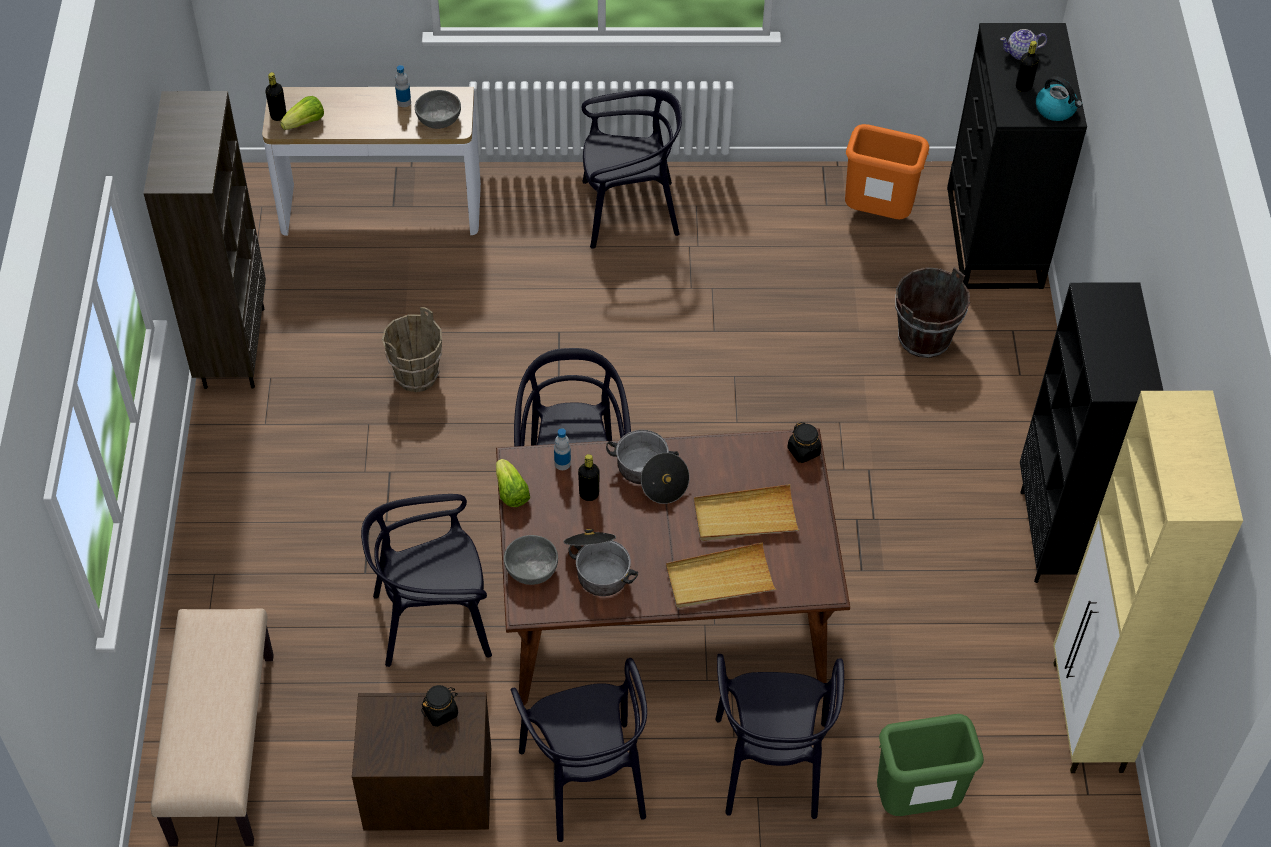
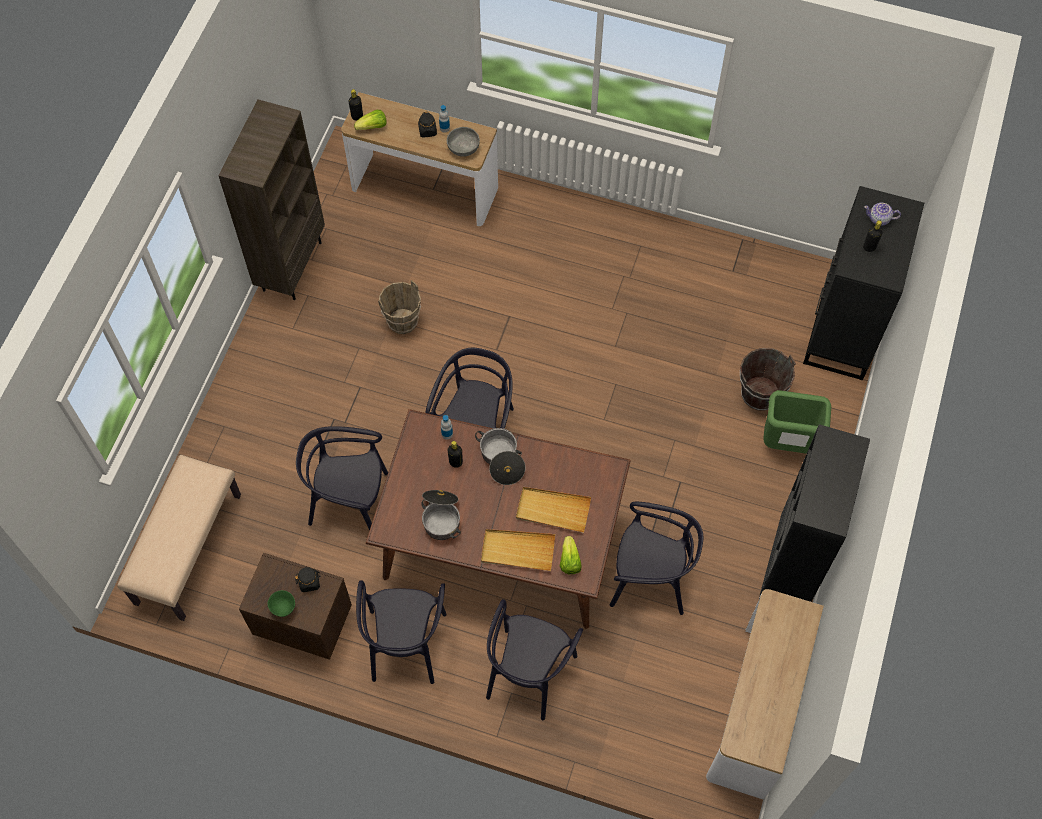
camera: 20 degrees right, 10 degrees up
lettuce [496,459,530,507] -> lettuce moved to [560,536,582,574]
grey bowl [504,535,558,585] -> none
black chair [582,89,682,249] -> black chair moved to [609,502,703,615]
black jar [787,422,821,463] -> black jar moved to [418,112,437,138]
orange trash can [845,124,929,219] -> none
green trash can [877,714,984,816] -> green trash can moved to [763,390,831,453]
kettle [1036,76,1082,121] -> none
beige cabinet [1053,391,1243,773] -> console table [706,589,824,799]
none -> green bowl [268,590,295,617]

